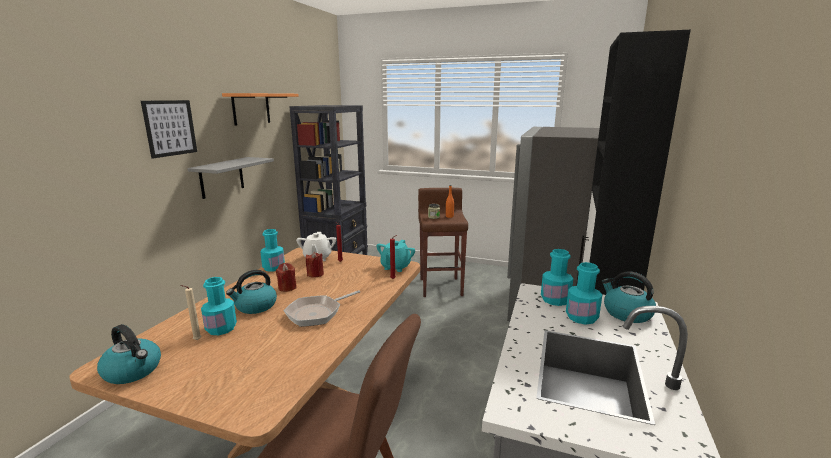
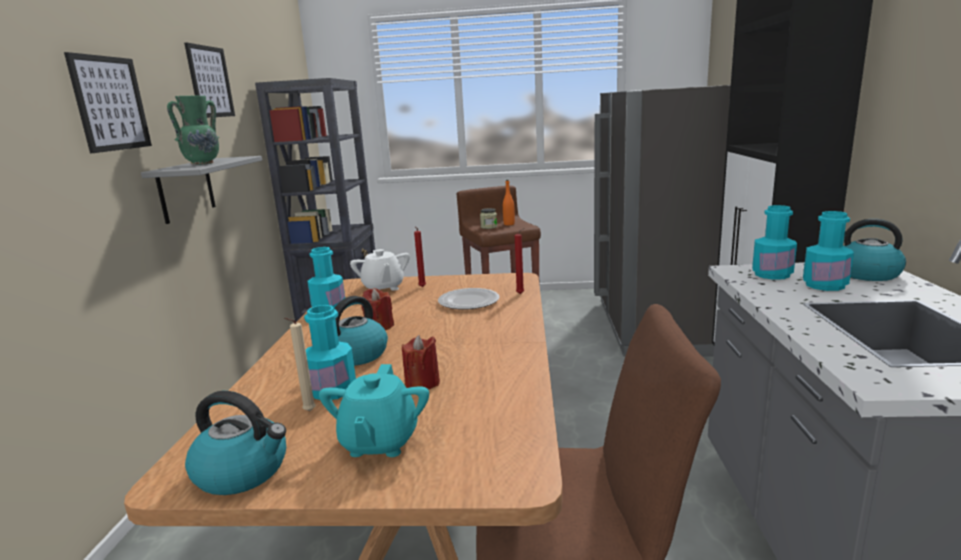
camera: 15 degrees left, 0 degrees up
orange shelf [222,93,299,126] -> picture [184,43,235,118]
frying pan [284,290,360,327] -> none
red candle [306,251,324,278] -> red candle moved to [402,335,440,390]
turquoise teapot [376,240,415,272] -> turquoise teapot moved to [319,364,429,457]
none -> green vase [167,95,219,165]
none -> plate [438,288,500,310]

